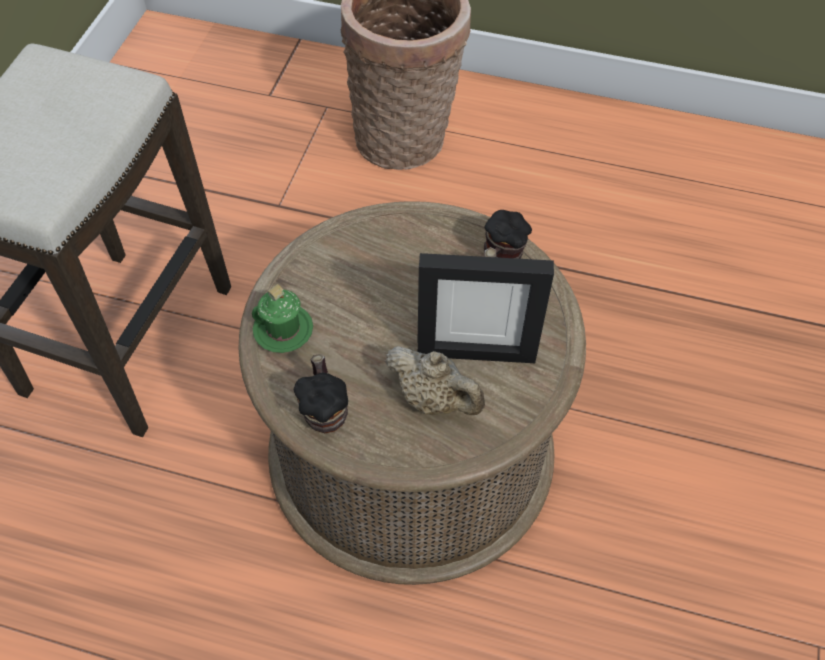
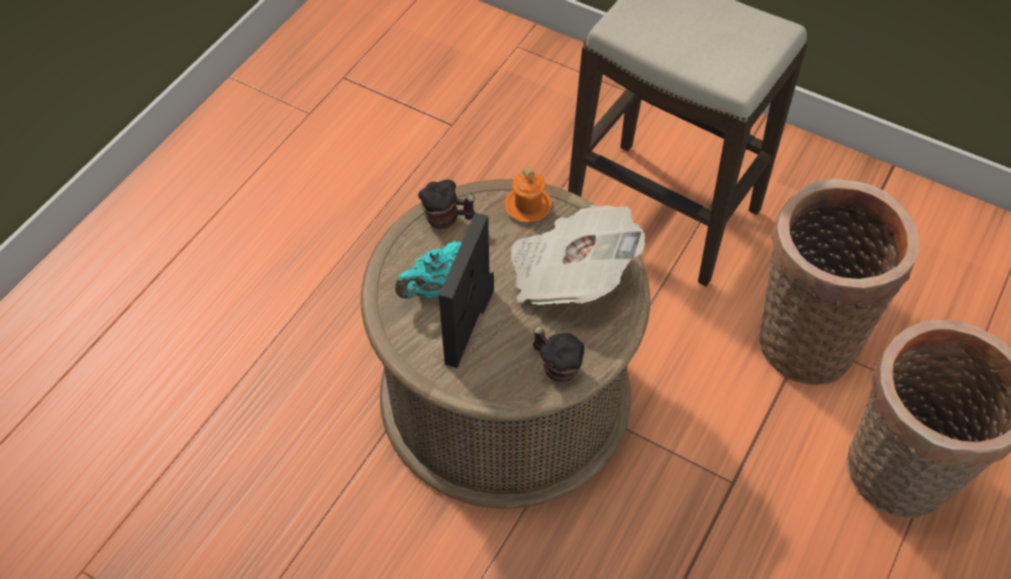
camera: 105 degrees right, 0 degrees up
green mug [252,284,313,353] -> orange mug [505,166,552,222]
beige teapot [385,346,485,415] -> turquoise teapot [395,241,462,299]
none -> newspaper [511,205,645,305]
none -> basket [759,179,919,385]

